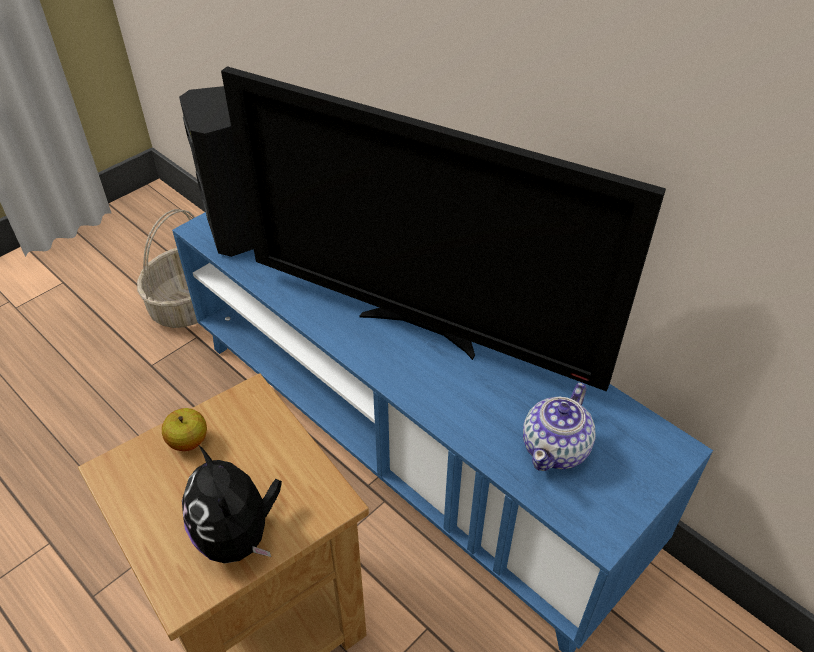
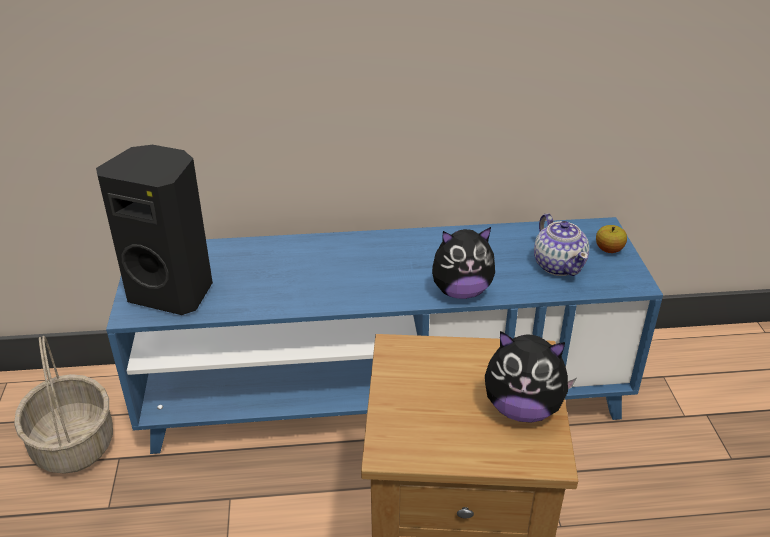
camera: 50 degrees left, 10 degrees down
apple [162,408,207,451] -> apple moved to [596,225,627,253]
television [221,66,666,392] -> none
none -> plush toy [432,227,495,299]

